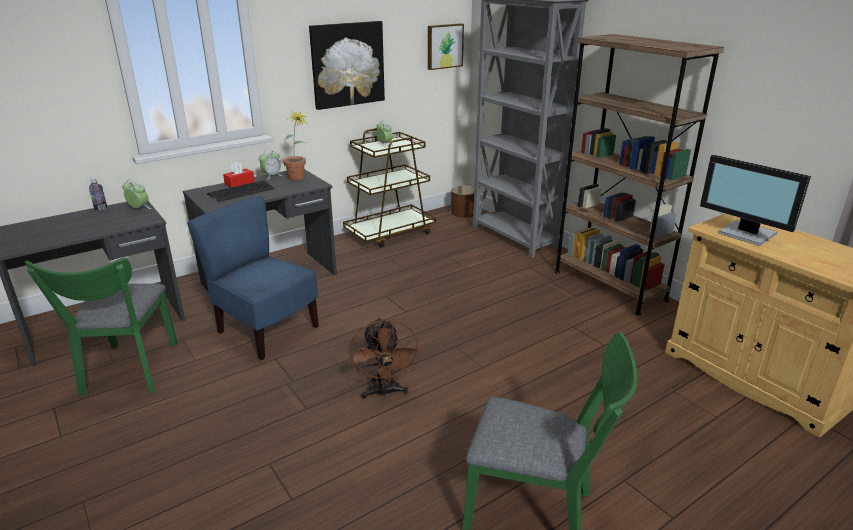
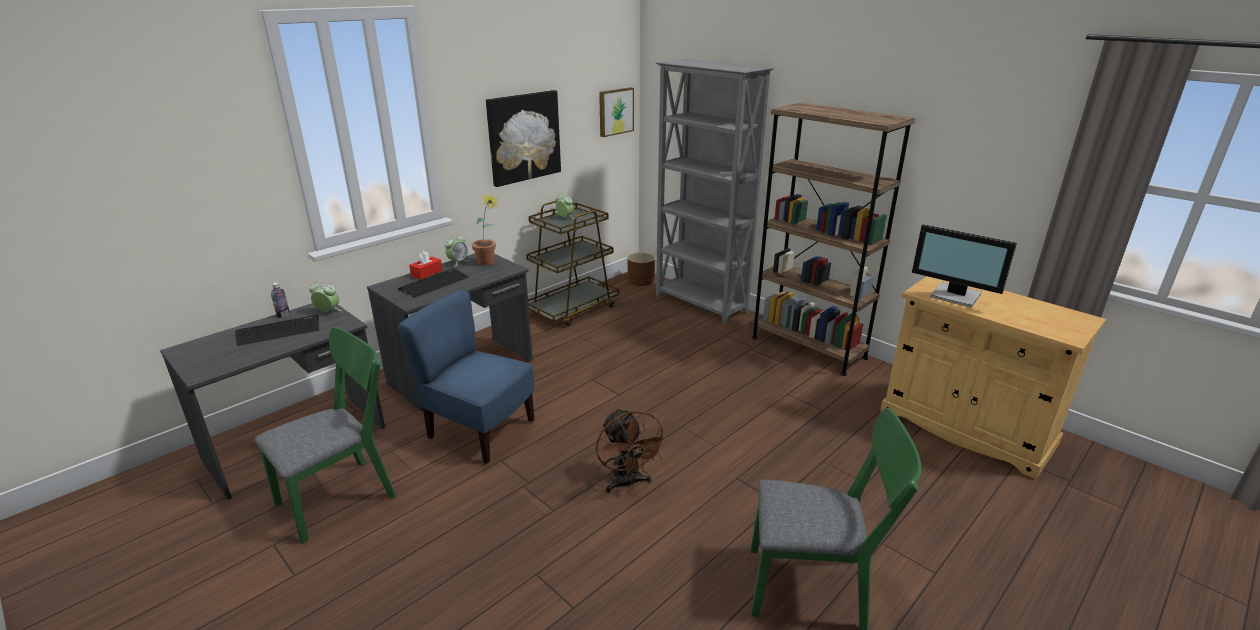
camera: 10 degrees left, 0 degrees up
green chair [25,257,178,397] -> green chair turned 120 degrees counterclockwise [255,327,395,544]
none -> keyboard [236,315,319,346]

